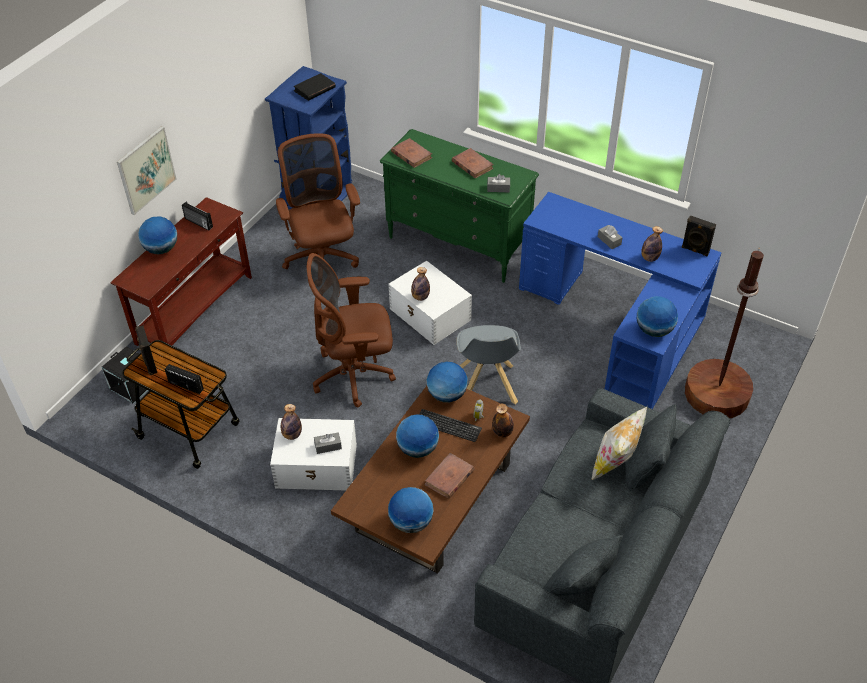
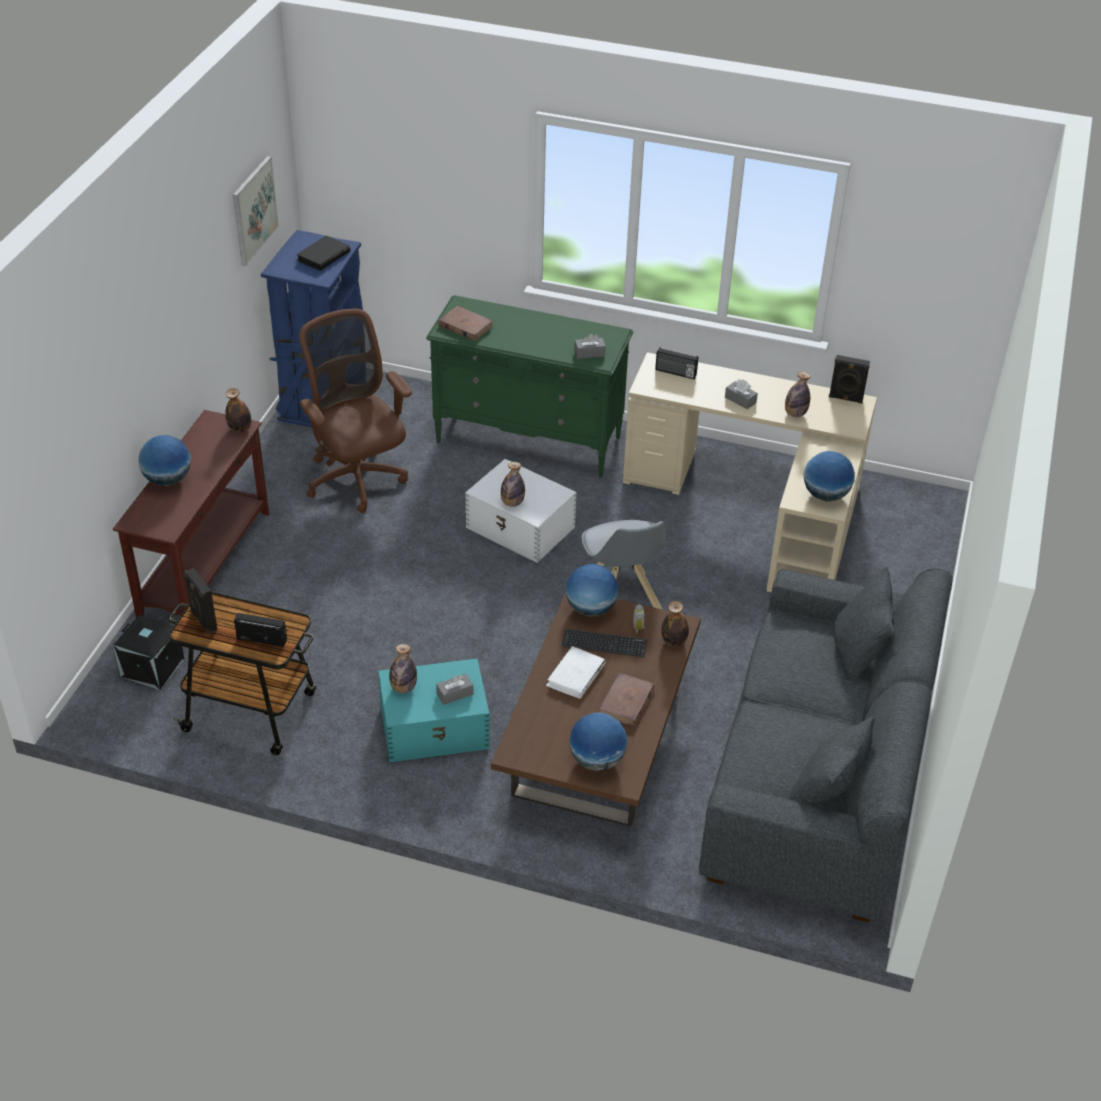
camera: 15 degrees left, 5 degrees down
picture [117,126,176,215] -> picture moved to [233,156,279,266]
radio [182,202,213,230] -> radio moved to [655,347,698,379]
white storage box [270,418,357,490] -> turquoise storage box [378,658,490,762]
brown office chair [307,253,396,408] -> none
globe [396,414,439,458] -> white book [546,646,606,699]
brown book [452,148,494,179] -> none
blue desk [519,192,722,409] -> beige desk [623,352,877,592]
pillow [591,407,647,481] -> none
brown floor lamp [685,248,764,418] -> none
none -> bottle [225,388,251,433]

